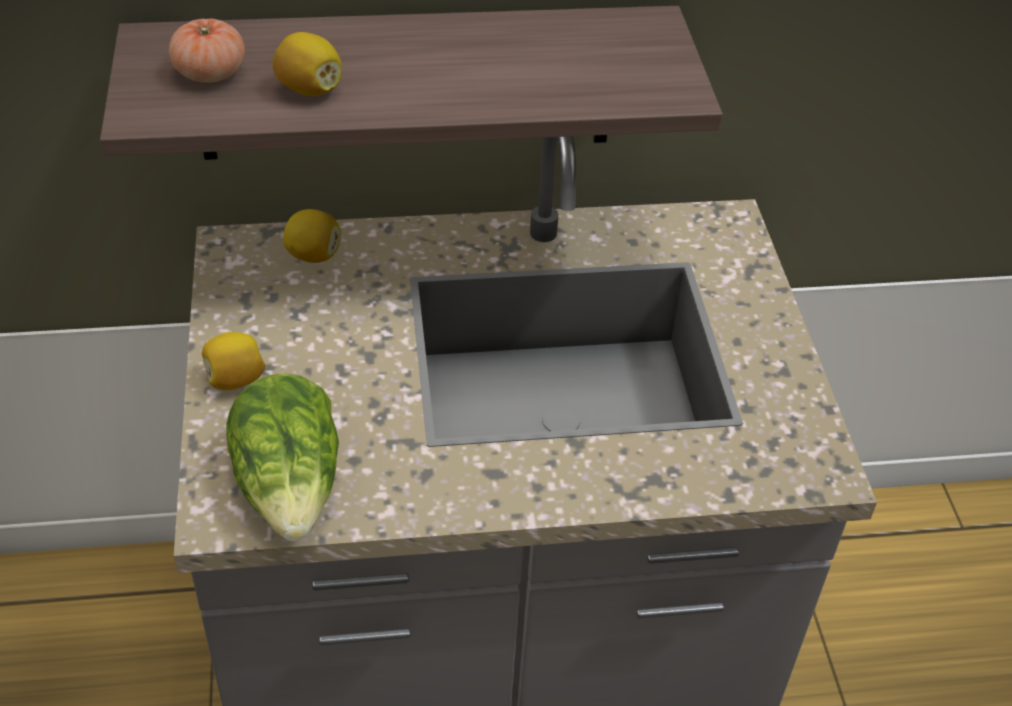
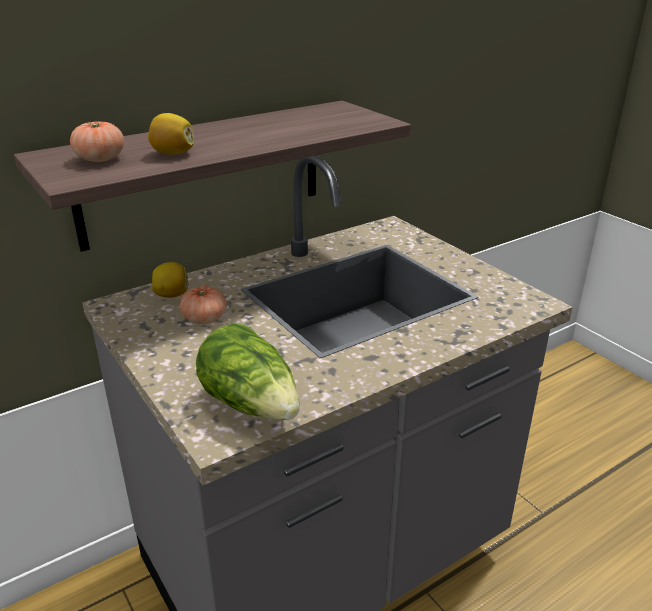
camera: 25 degrees left, 15 degrees down
lemon [202,332,266,390] -> none
none -> tomato [180,286,226,324]

